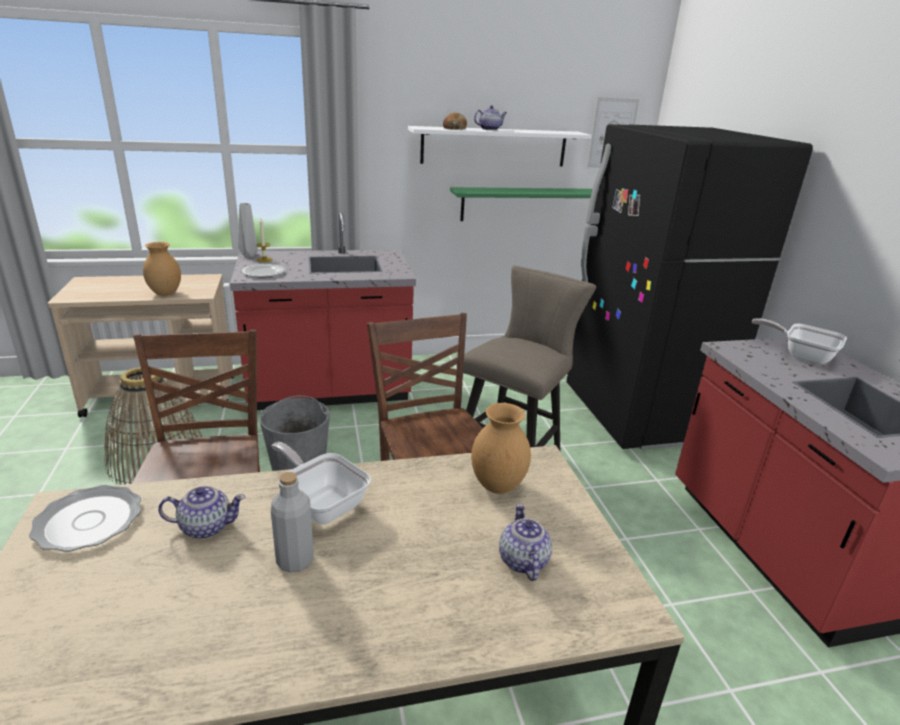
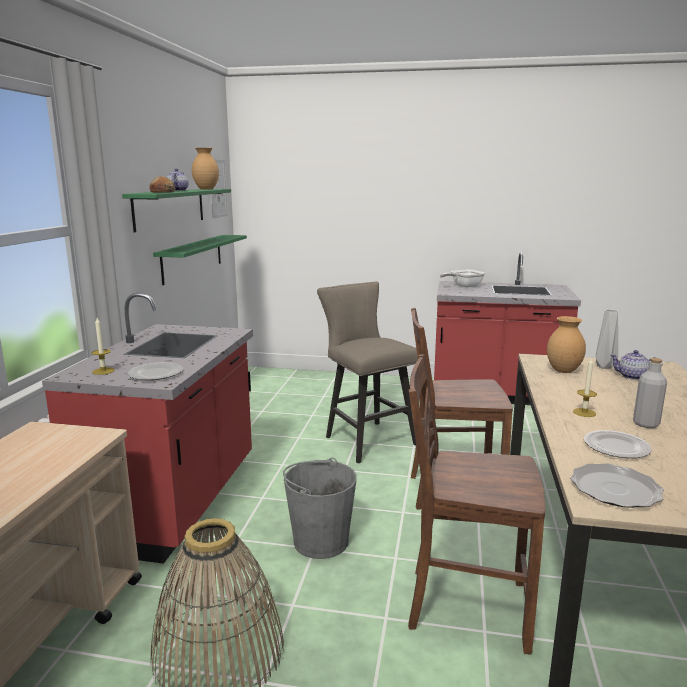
camera: 65 degrees left, 10 degrees down
brown vase [143,242,181,296] -> brown vase moved to [192,148,219,189]
teapot [158,486,246,539] -> plate [584,430,652,458]
grey vase [238,203,258,257] -> grey vase moved to [596,309,618,369]
frying pan [271,442,371,524] -> candle [573,358,597,417]
white shelf [408,126,592,166] -> green shelf [122,189,231,232]
black fridge [566,124,813,450] -> none

